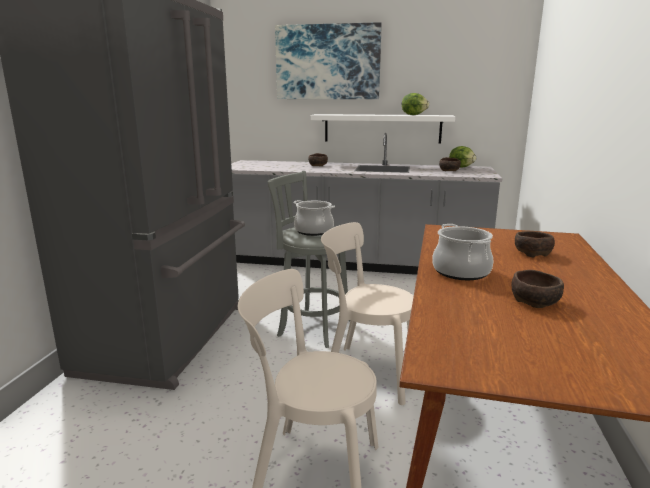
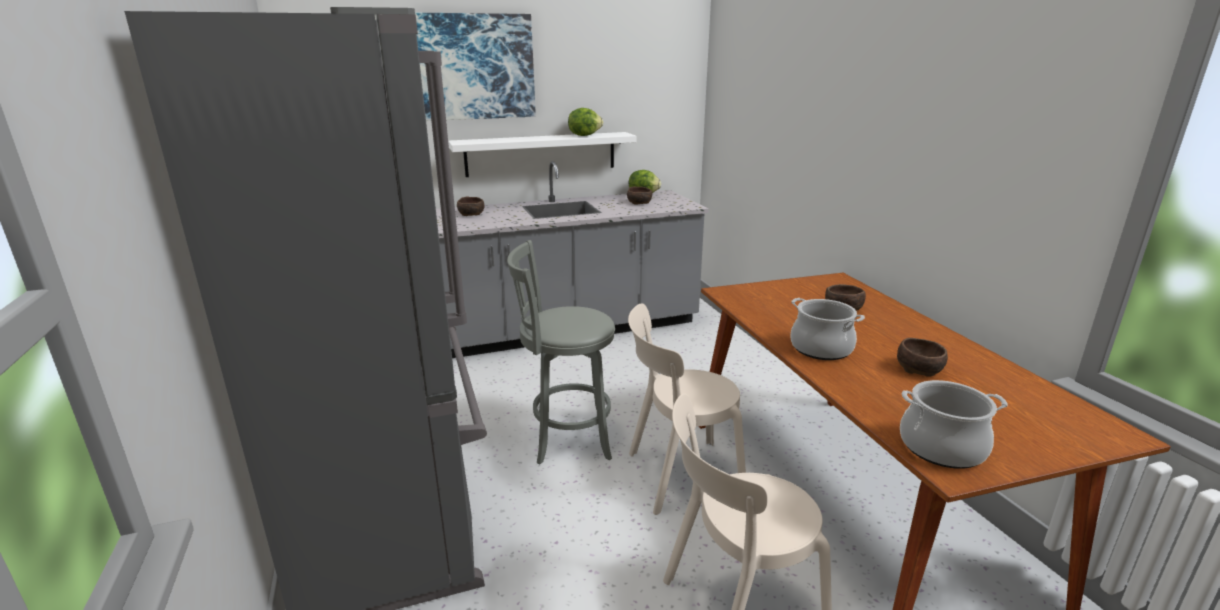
camera: 30 degrees left, 5 degrees up
cooking pot [293,200,335,236] -> cooking pot moved to [900,380,1008,469]

